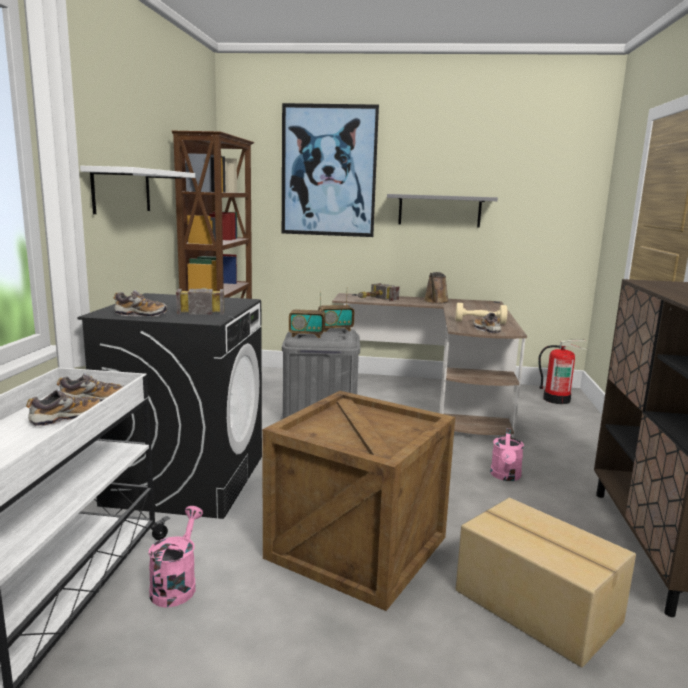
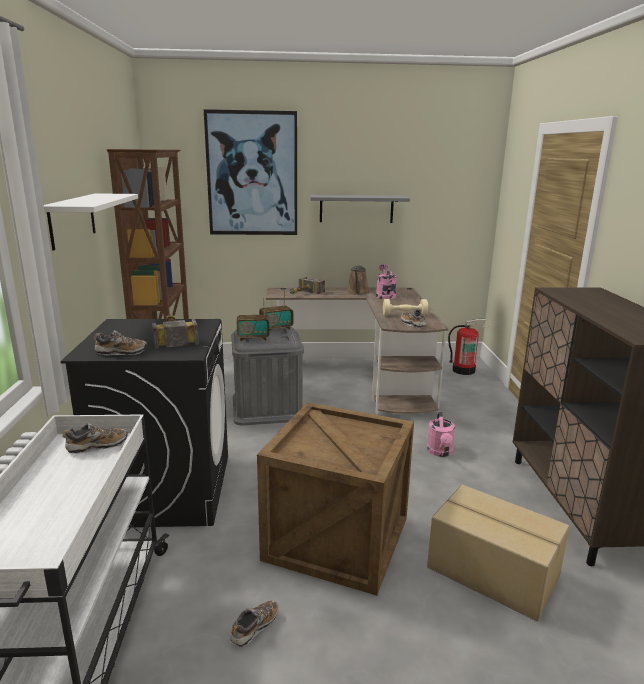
camera: 10 degrees left, 5 degrees up
shoe [26,390,101,426] -> shoe moved to [230,600,279,647]
pink watering can [148,506,203,607] -> pink watering can moved to [376,264,397,300]

